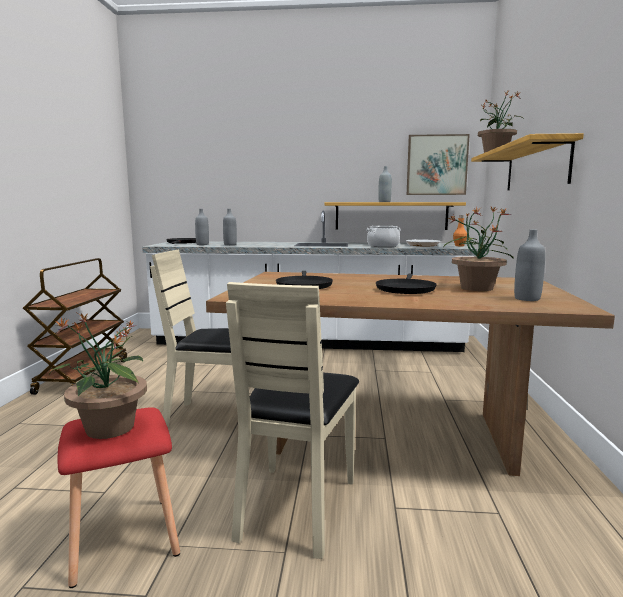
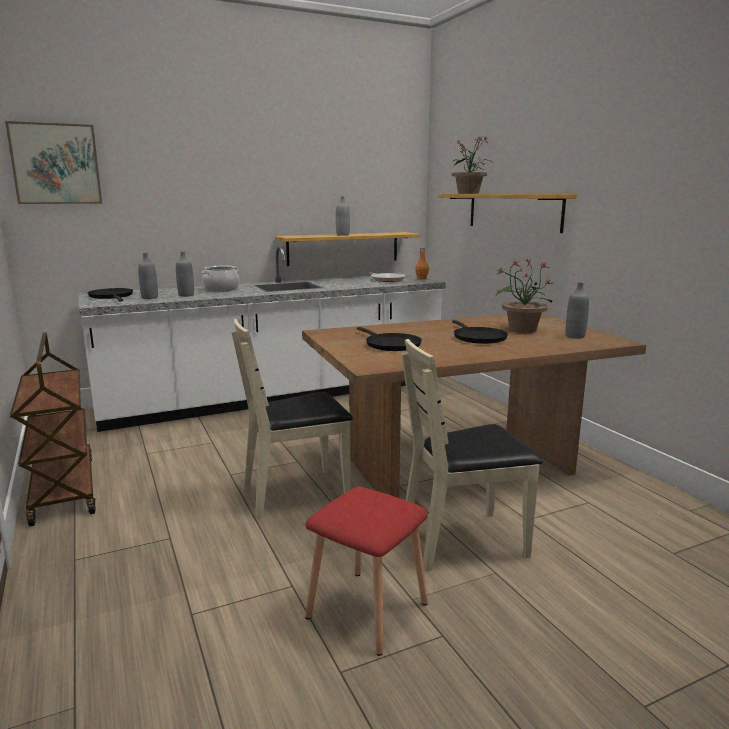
camera: 30 degrees left, 5 degrees up
potted plant [48,313,147,439] -> none
beige chair [226,282,359,559] -> beige chair turned 90 degrees clockwise [401,339,543,571]
cooking pot [367,226,401,247] -> cooking pot moved to [202,266,239,292]
picture [407,134,470,195] -> picture moved to [5,121,102,204]

